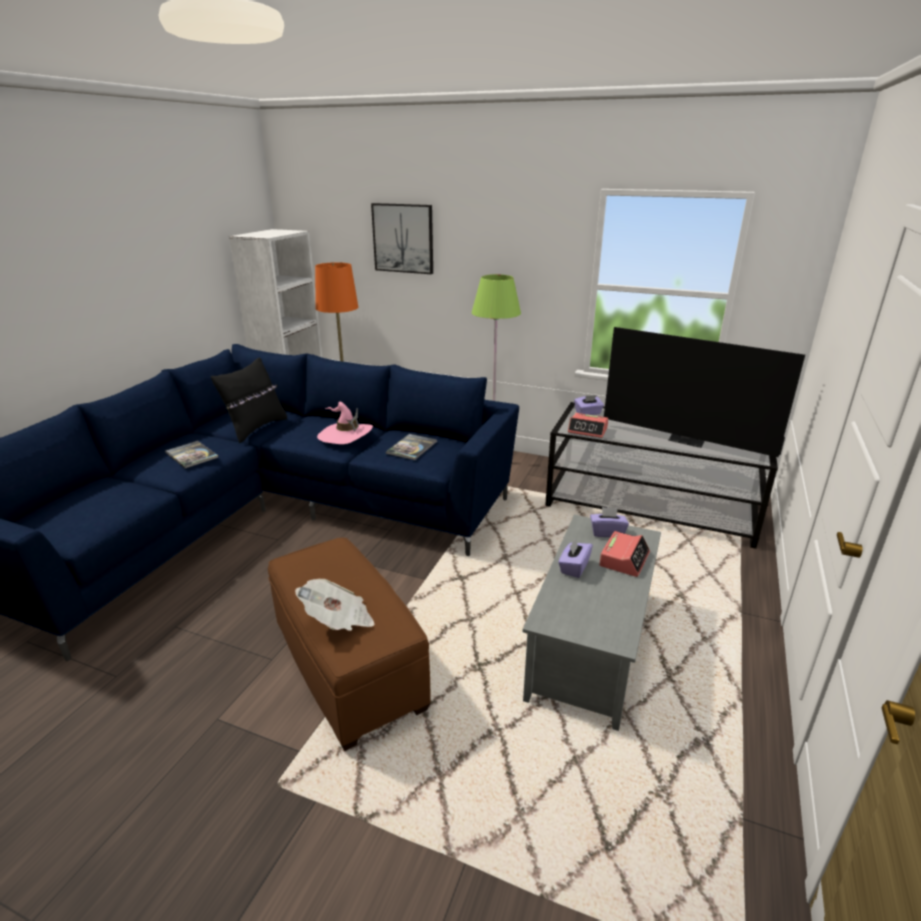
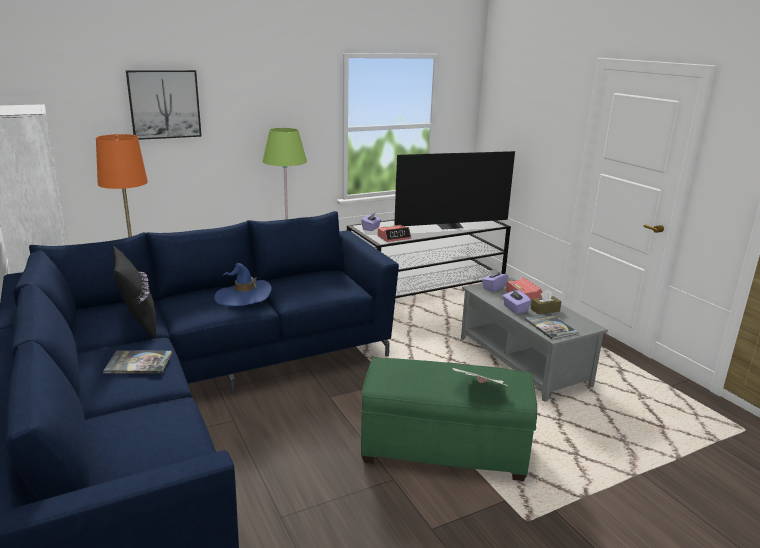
camera: 50 degrees left, 5 degrees down
brown ottoman [268,537,431,751] -> green ottoman [361,358,537,481]
pink hat [317,402,373,444] -> blue hat [214,263,271,306]
book [386,434,437,460] -> book moved to [524,313,578,339]
none -> brown tissue box [531,290,561,314]

